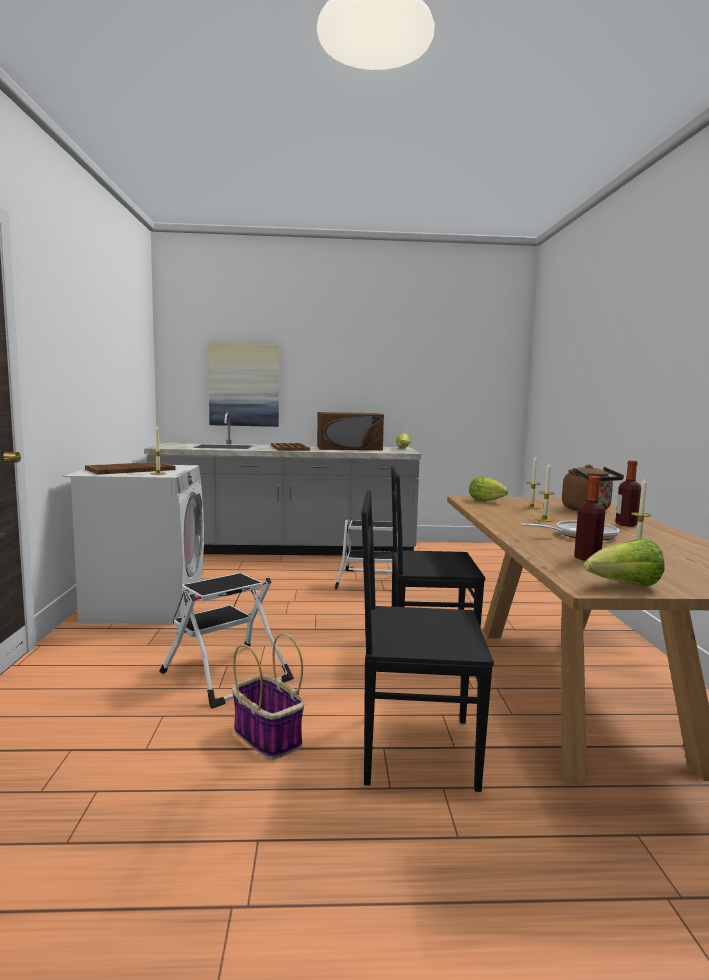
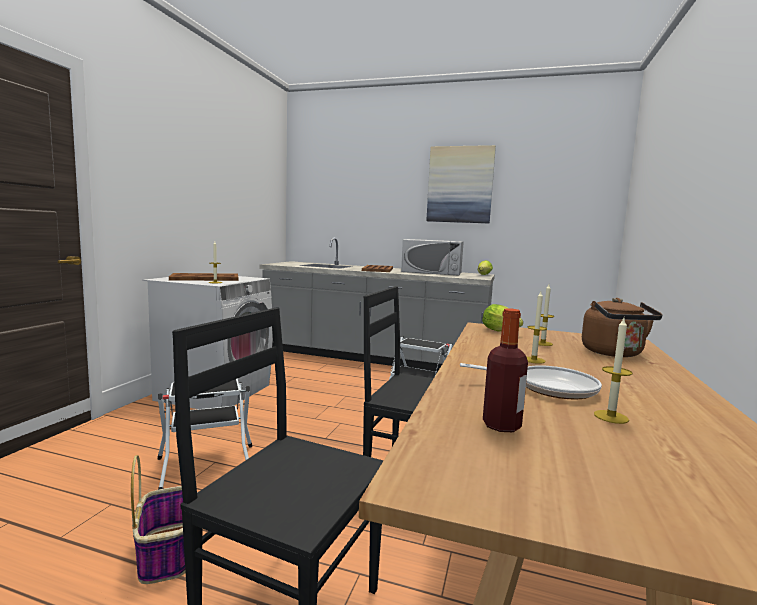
camera: 20 degrees right, 0 degrees up
picture [208,343,279,427] -> picture moved to [426,145,496,223]
brown microwave [317,412,384,450] -> white microwave [401,239,464,275]
lettuce [584,538,665,586] -> none
bottle [615,461,641,526] -> none

